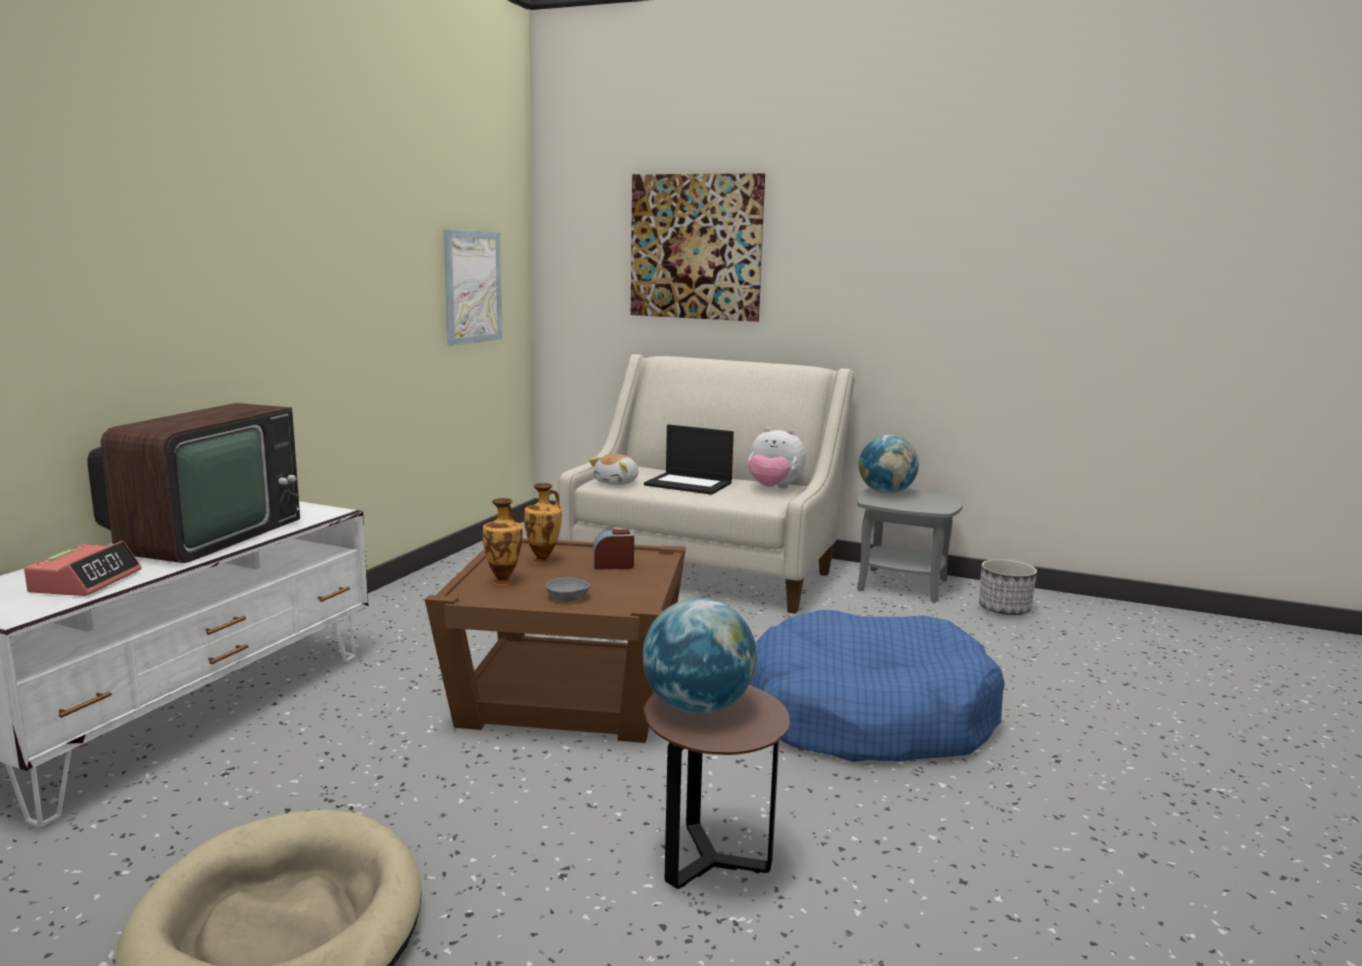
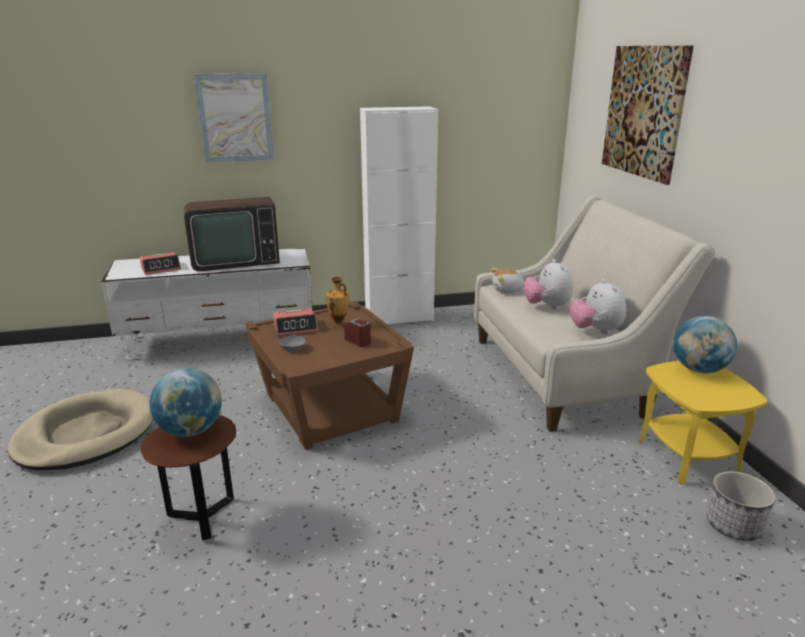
camera: 55 degrees right, 10 degrees up
picture [444,230,502,346] -> picture moved to [194,73,274,162]
vase [483,498,523,586] -> alarm clock [273,308,318,336]
laptop [644,424,734,495] -> plush toy [523,259,573,310]
blue dog bed [749,610,1005,762] -> none
grey side table [857,488,963,603] -> yellow side table [638,361,767,485]
none -> white cabinet [360,106,438,324]

